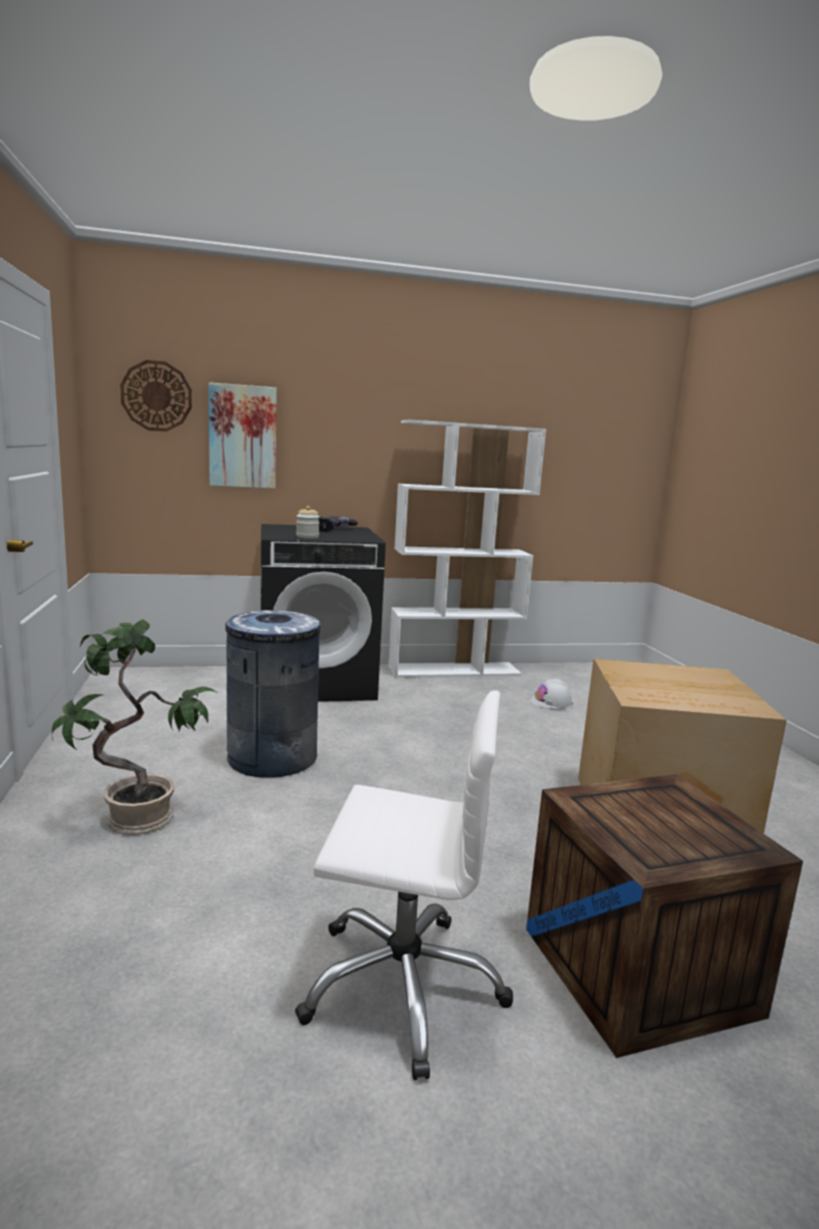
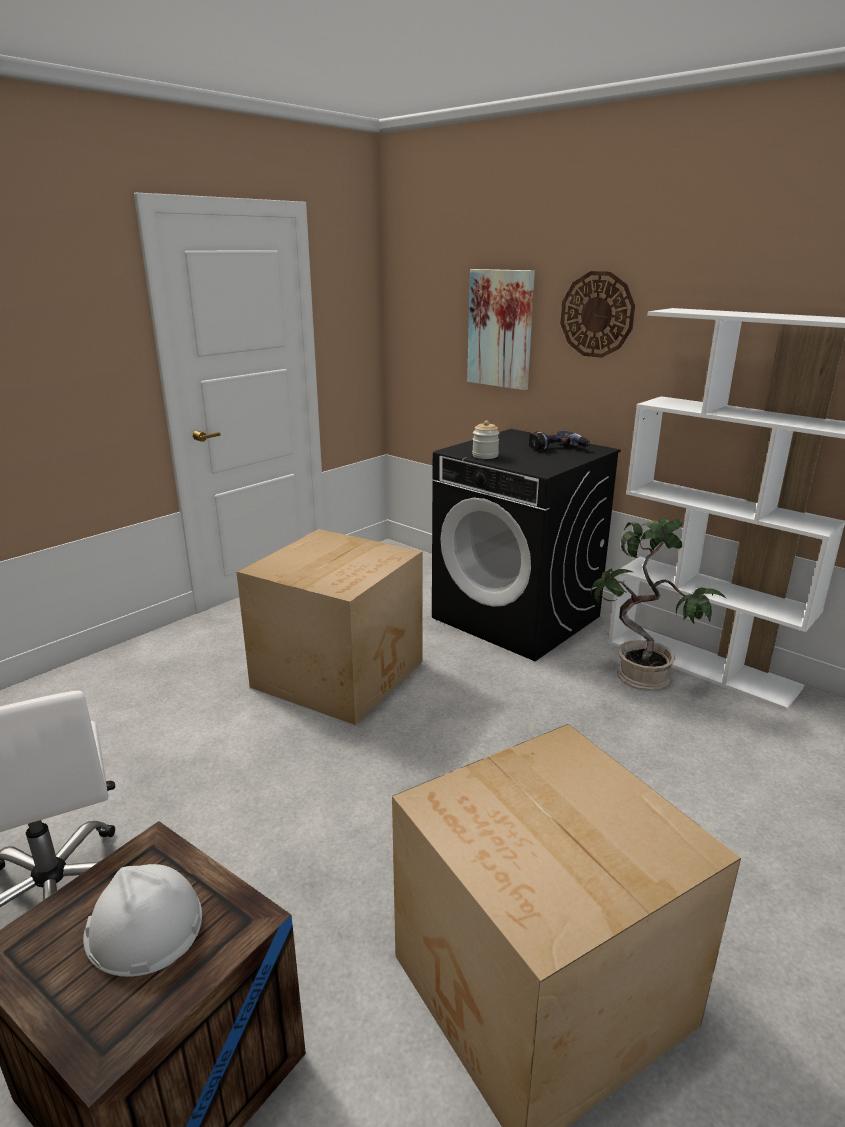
camera: 55 degrees right, 10 degrees up
potted plant [52,619,216,835] -> potted plant moved to [591,518,727,691]
wall clock [120,360,192,432] -> wall clock moved to [560,271,635,358]
grey trash can [225,610,320,778] -> cardboard box [237,529,422,725]
white hard hat [530,678,573,709] -> white hard hat moved to [83,864,202,977]

